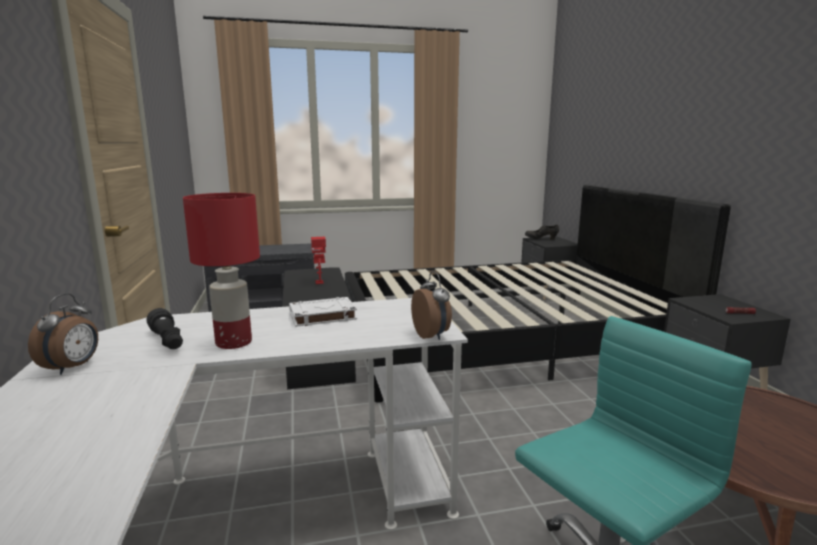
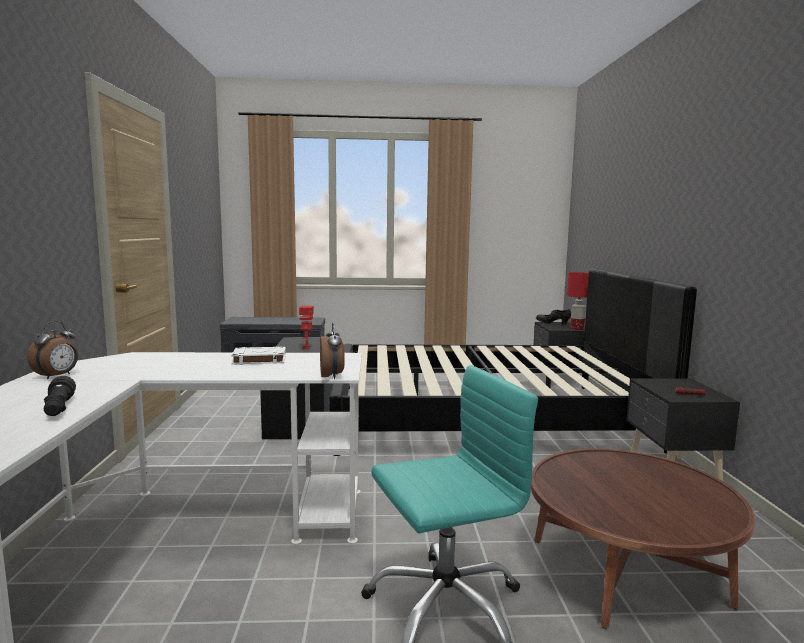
camera: 10 degrees right, 5 degrees down
black flashlight [147,308,183,349] -> black flashlight moved to [44,376,76,416]
red table lamp [183,193,260,349] -> red table lamp moved to [567,272,589,330]

